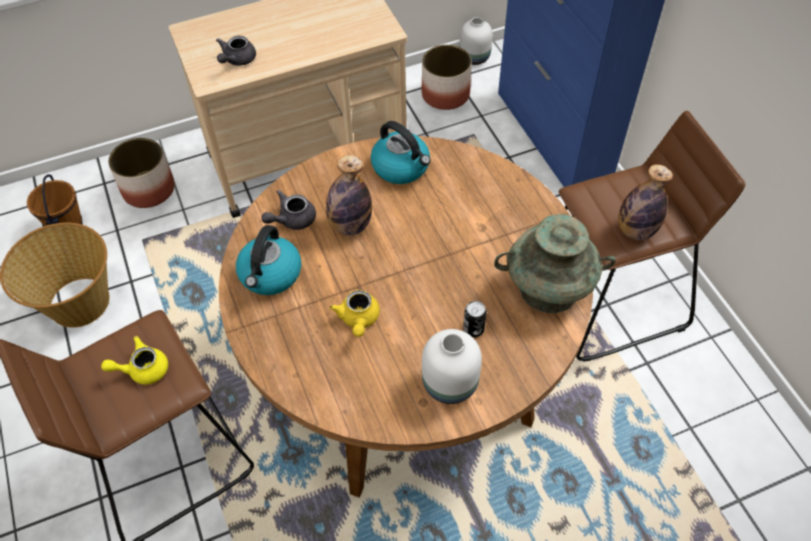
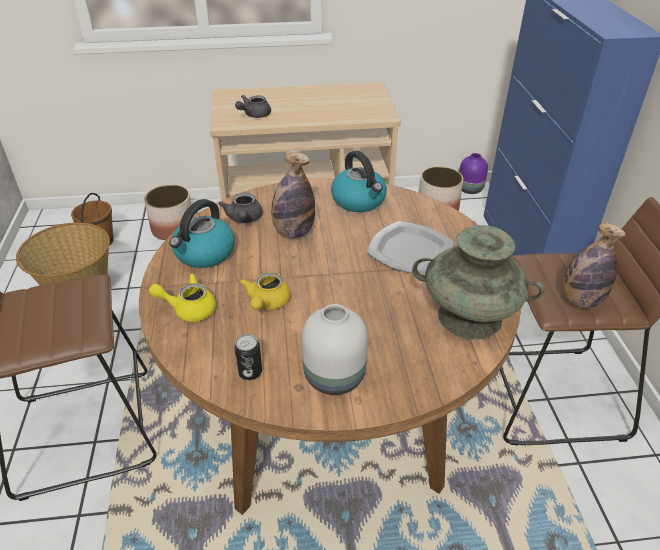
camera: 15 degrees right, 15 degrees down
yellow teapot [101,336,168,385] -> yellow teapot moved to [149,273,216,322]
grey teapot [261,190,316,230] -> grey teapot turned 75 degrees counterclockwise [219,193,262,223]
white vase [460,17,493,65] -> purple vase [459,153,488,194]
can [463,301,487,337] -> can moved to [234,334,262,380]
none -> plate [367,221,454,276]

